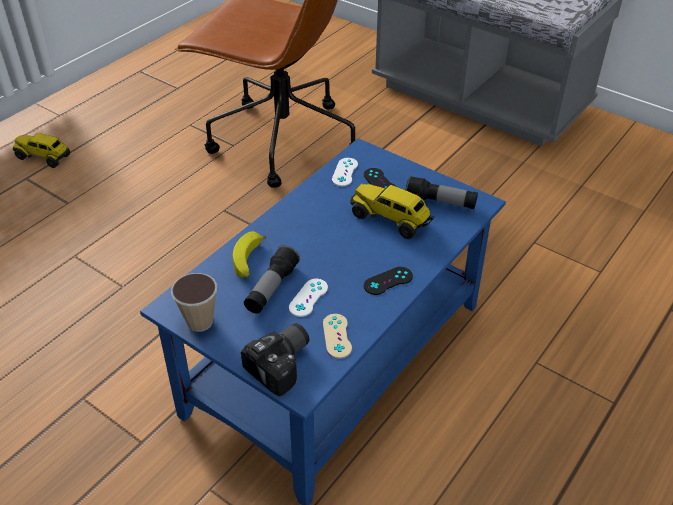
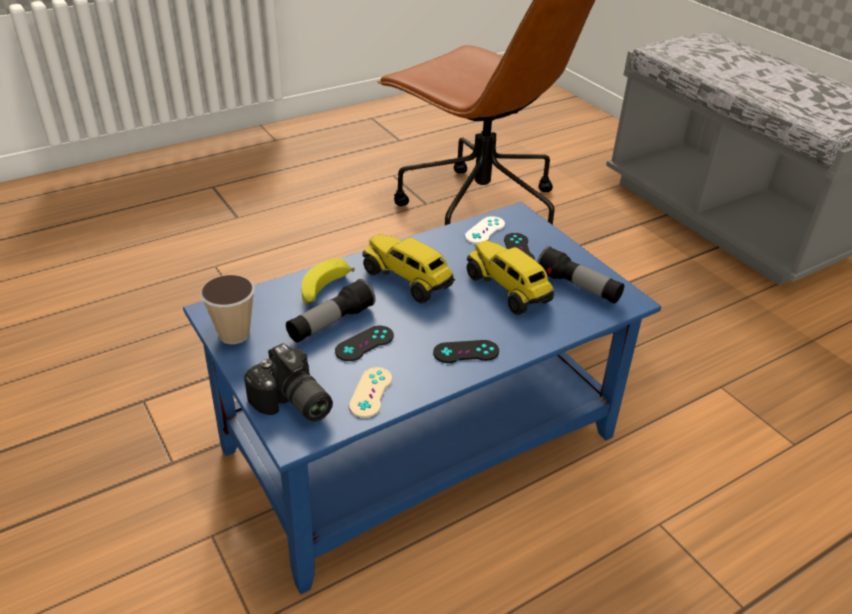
camera: 20 degrees right, 5 degrees down
toy truck [13,133,70,168] -> toy truck moved to [362,234,455,304]
camera [241,323,310,396] -> camera turned 75 degrees clockwise [244,343,333,422]
white game controller [289,279,328,317] -> black game controller [335,326,394,361]

